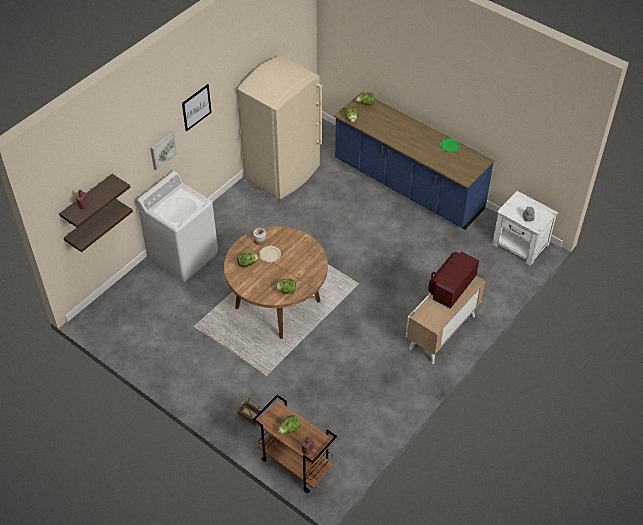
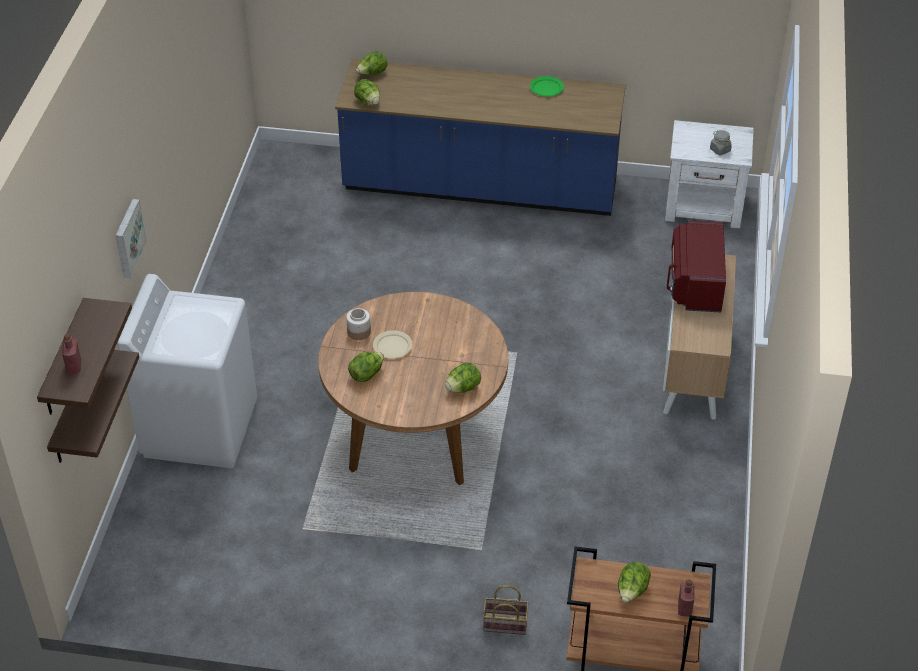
camera: 30 degrees left, 5 degrees down
picture [182,84,212,132] -> none
beige fridge [237,56,322,199] -> none

